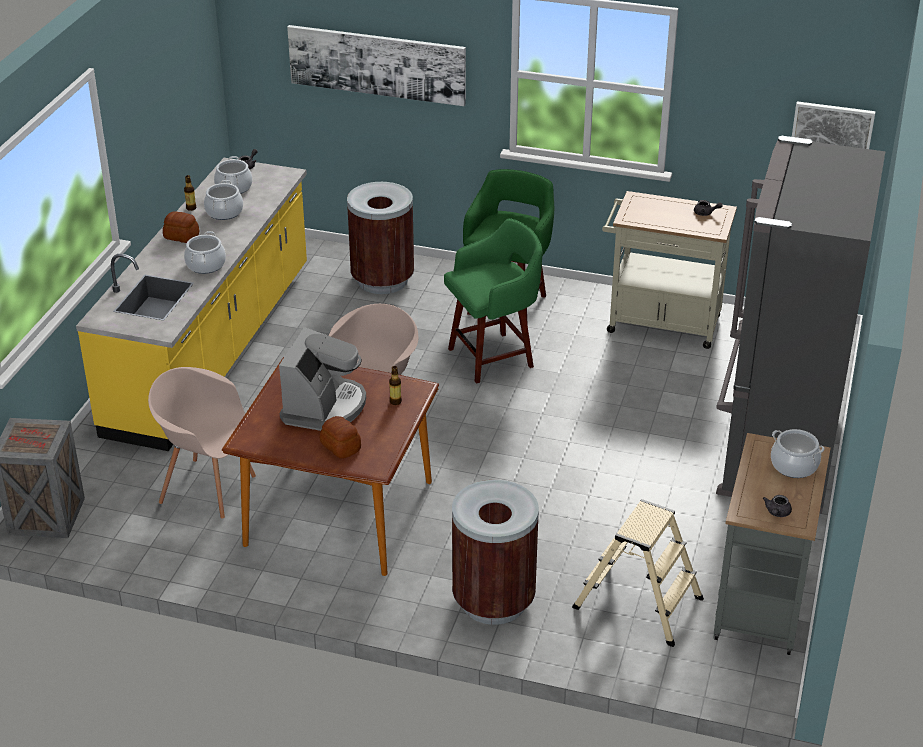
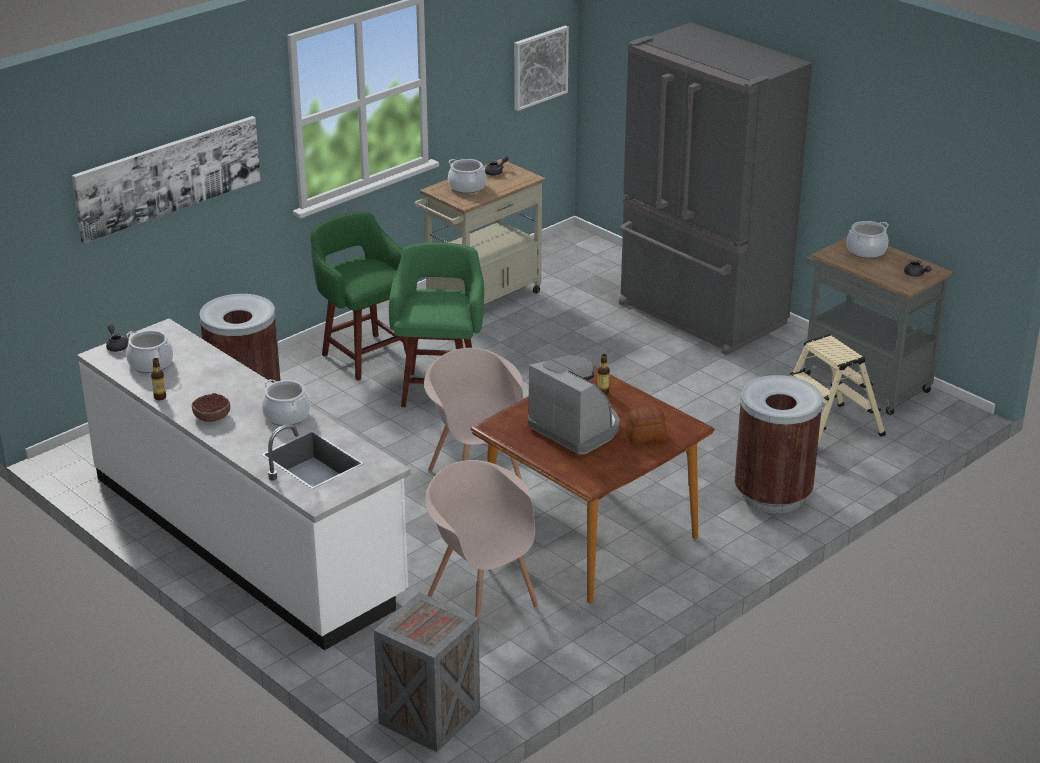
camera: 60 degrees left, 5 degrees down
yellow counter [76,158,307,451] -> white counter [77,319,411,650]
beige chair [148,367,256,519] -> beige chair turned 90 degrees clockwise [425,460,538,626]
bread [163,211,199,243] -> bowl [192,393,230,422]
cooking pot [204,180,243,220] -> cooking pot moved to [448,159,486,194]

